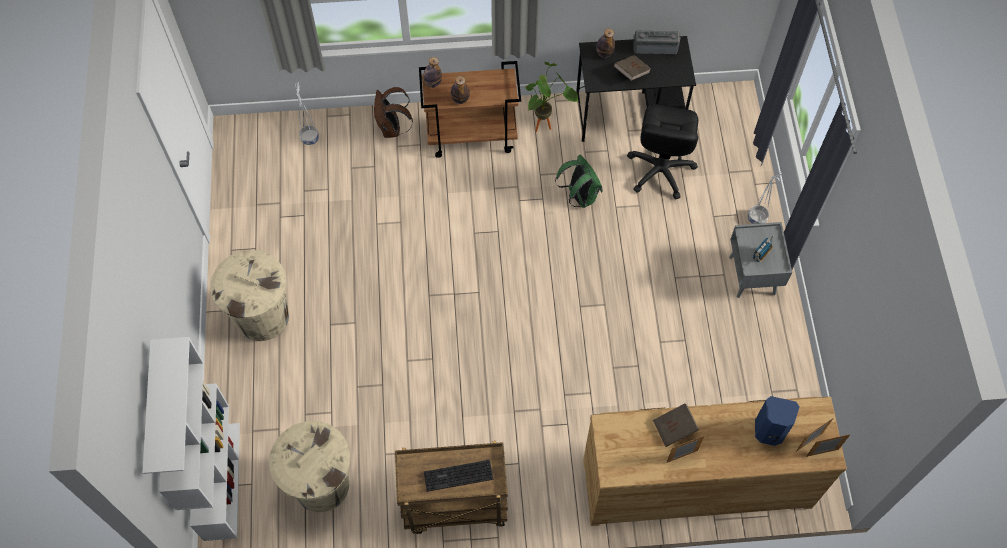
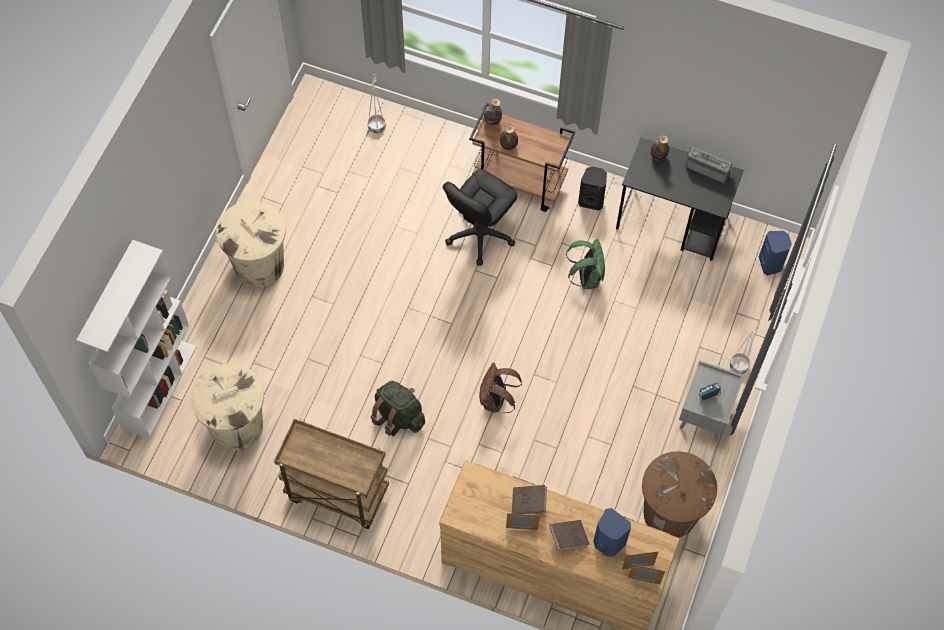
camera: 25 degrees right, 0 degrees up
brown backpack [374,87,413,138] -> brown backpack moved to [479,362,522,413]
keyboard [424,460,493,492] -> none
potted plant [526,62,578,132] -> black speaker [578,166,607,211]
brown book [614,55,651,81] -> brown book moved to [549,520,590,551]
black office chair [627,104,698,199] -> black office chair moved to [443,169,517,266]
none -> green backpack [370,381,425,436]
none -> brown trash can [642,451,717,538]
none -> blue speaker [759,231,792,275]

